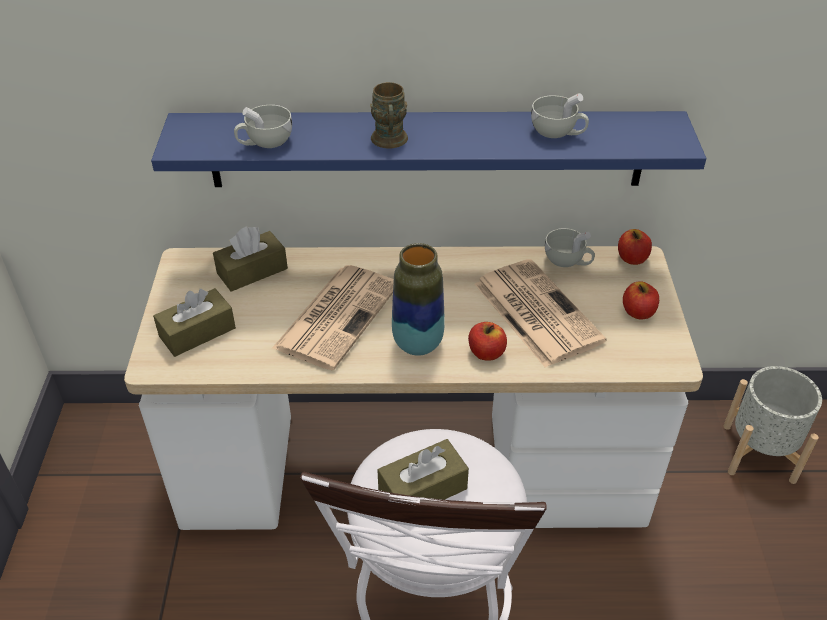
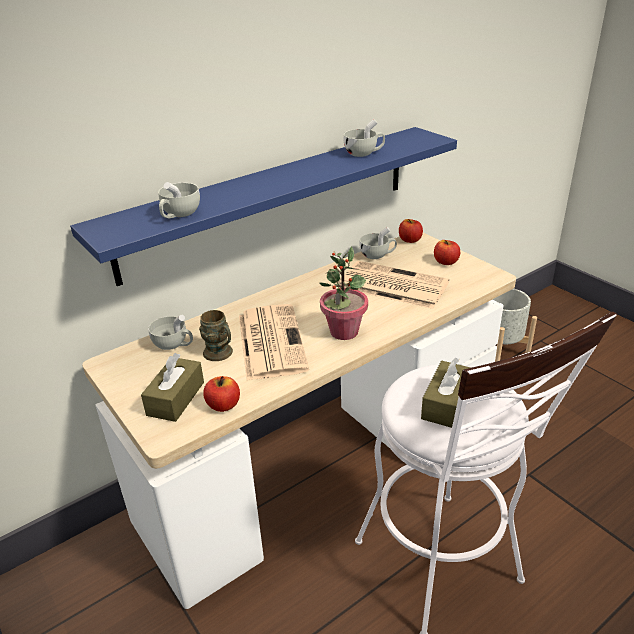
camera: 35 degrees left, 10 degrees down
brown tissue box [213,226,288,292] -> white cup [148,315,193,350]
brown mug [370,82,408,149] -> brown mug moved to [199,310,233,361]
vase [392,243,445,356] -> potted plant [319,247,368,340]
apple [468,322,507,361] -> apple moved to [203,376,240,412]

